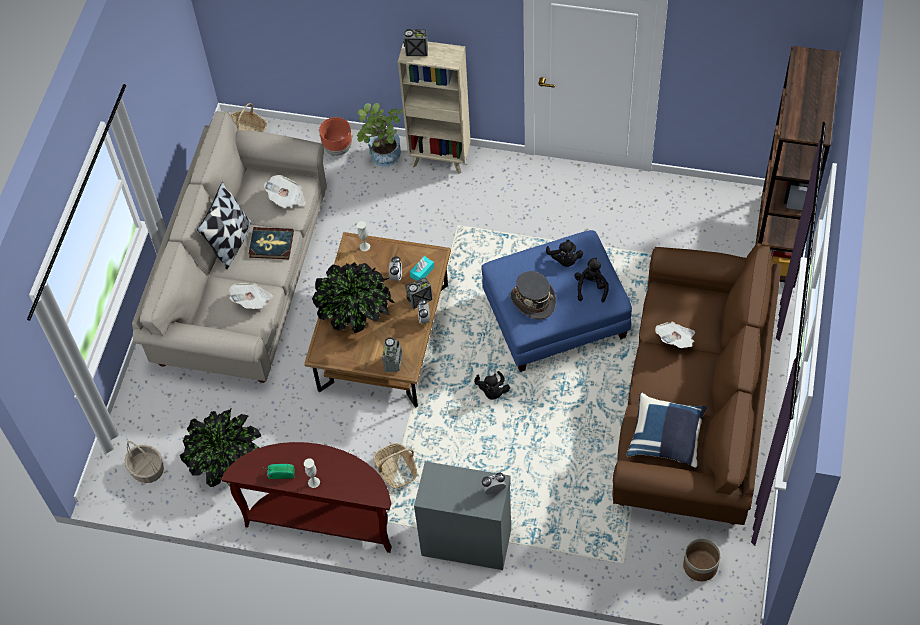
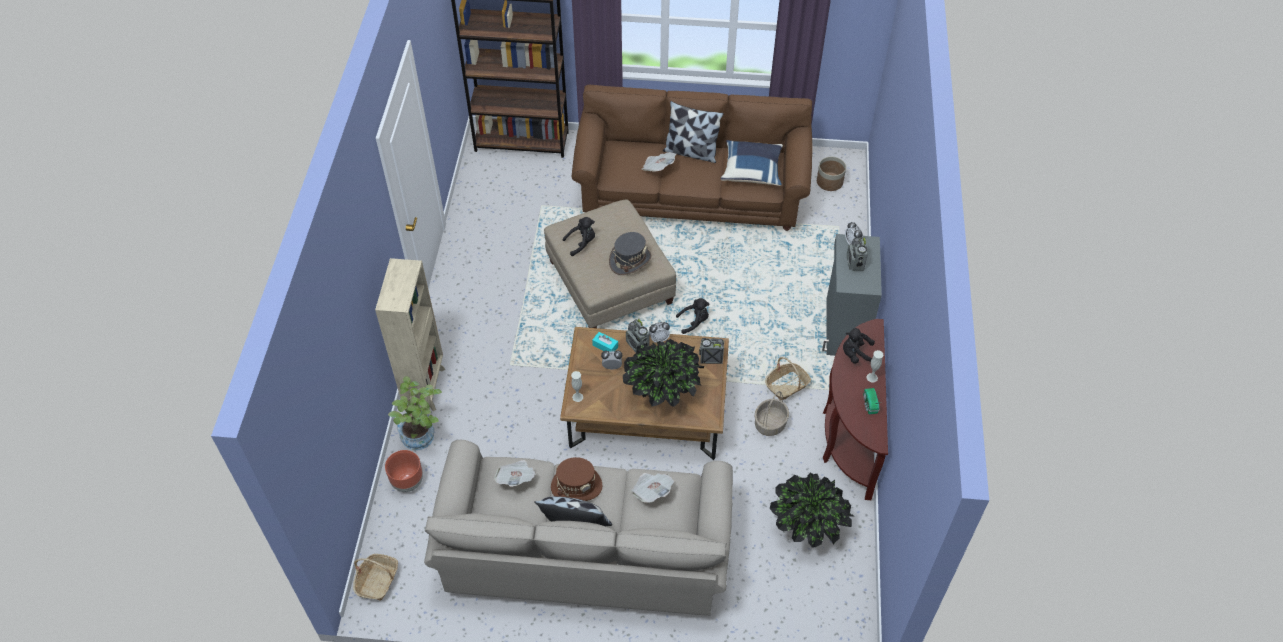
camera: 100 degrees left, 5 degrees down
basket [125,441,164,483] -> basket moved to [755,391,789,436]
book [249,227,294,259] -> brown hat [551,457,603,501]
radio [403,29,428,56] -> radio moved to [847,237,868,271]
blue ottoman [481,230,632,372] -> beige ottoman [544,200,676,328]
black plush toy [574,257,609,302] -> black plush toy moved to [843,328,875,364]
none -> pillow [663,101,724,163]

